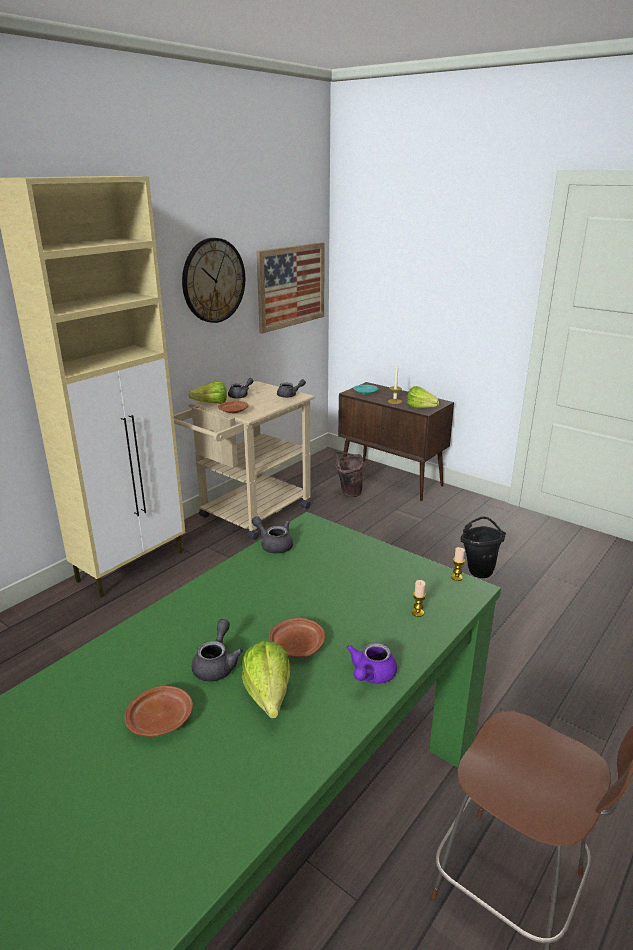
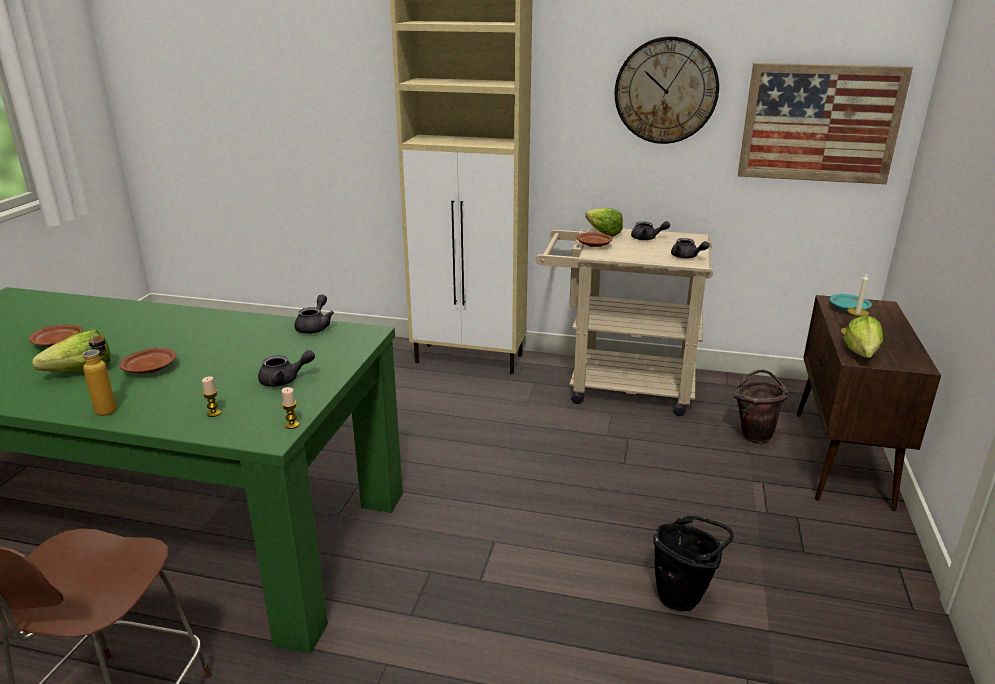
camera: 65 degrees right, 0 degrees up
grey teapot [192,619,243,682] -> grey teapot moved to [258,350,315,387]
purple teapot [346,643,397,684] -> bottle [82,330,116,416]

